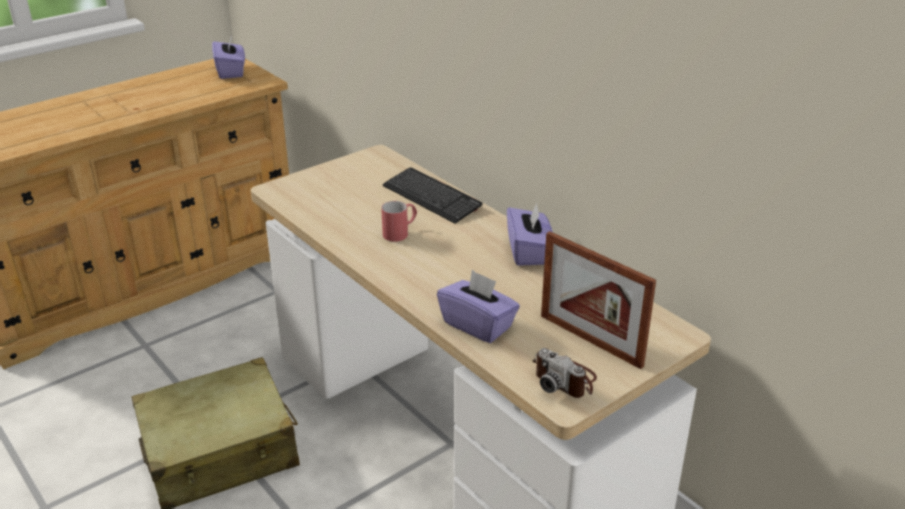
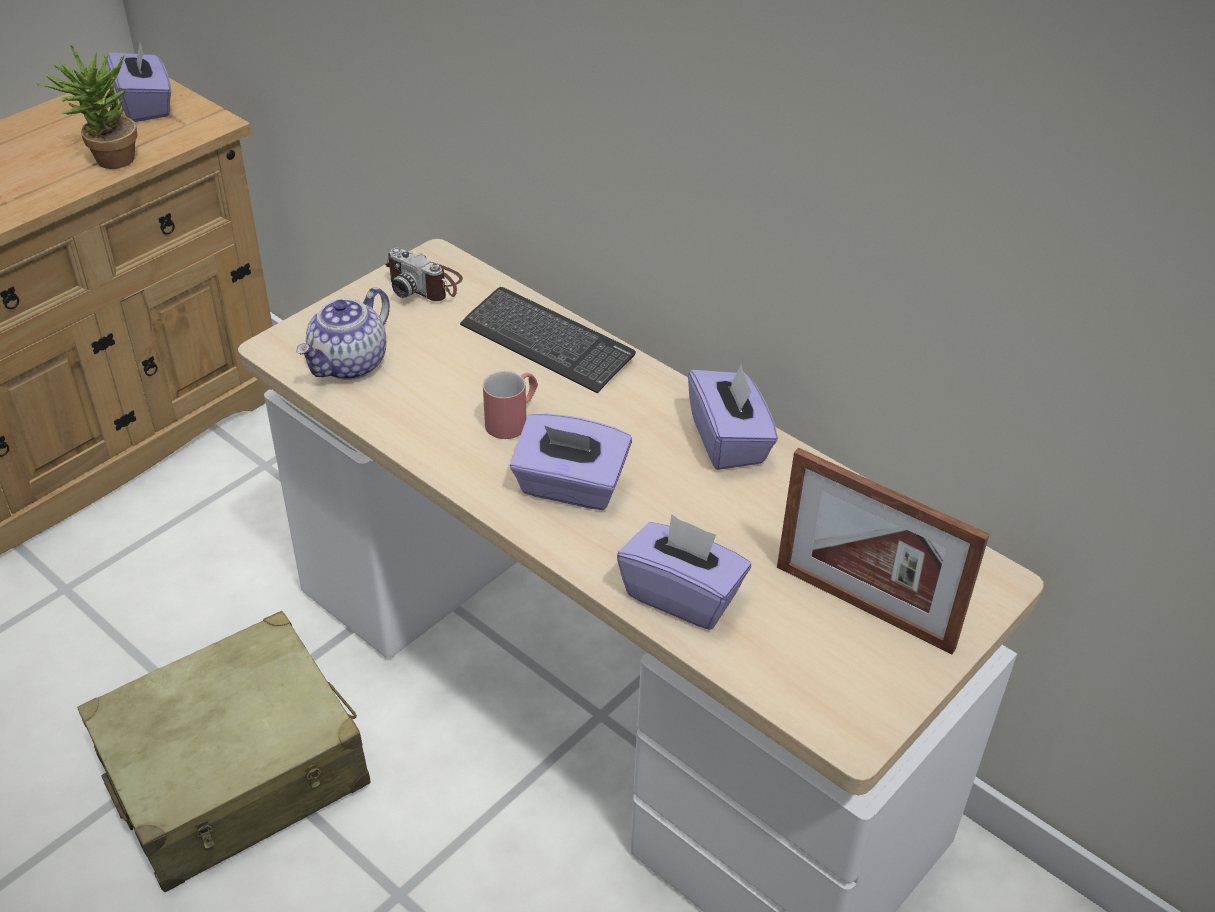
camera: 10 degrees left, 10 degrees up
camera [532,348,597,398] -> camera moved to [385,247,463,301]
none -> potted plant [37,44,137,169]
none -> teapot [296,287,390,380]
none -> purple tissue box [510,413,632,510]

